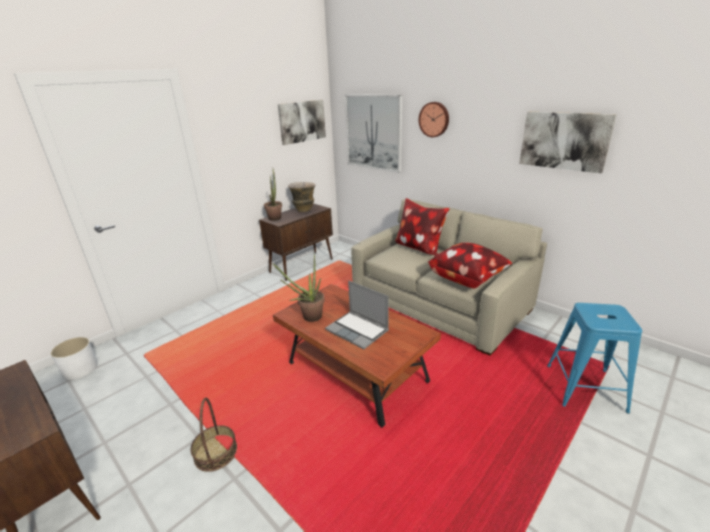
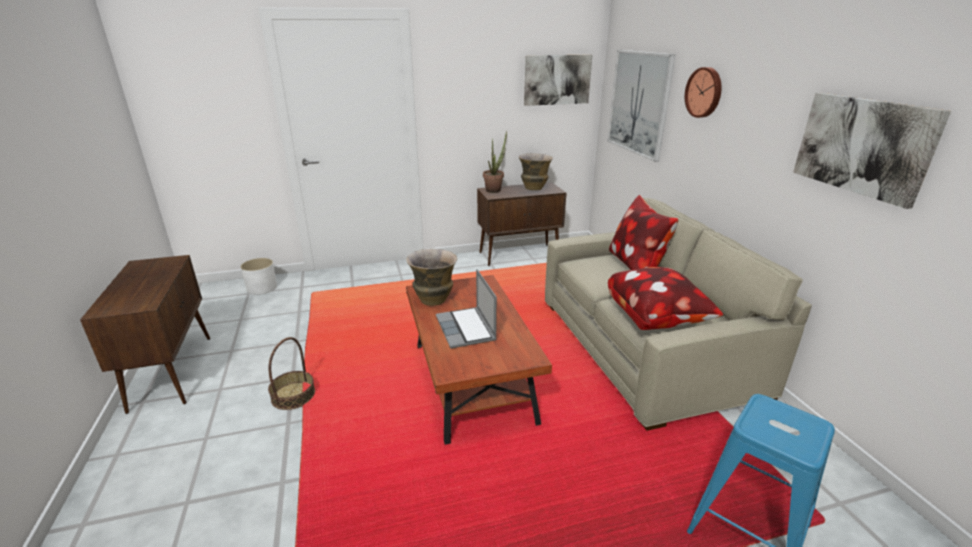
camera: 30 degrees right, 0 degrees up
potted plant [273,254,325,322] -> vase [406,249,457,306]

